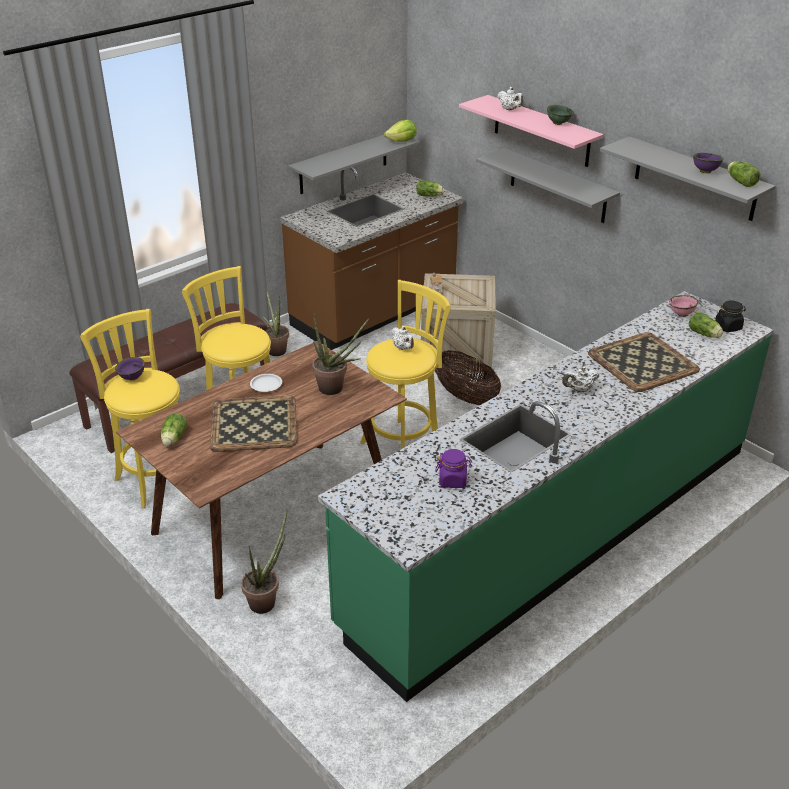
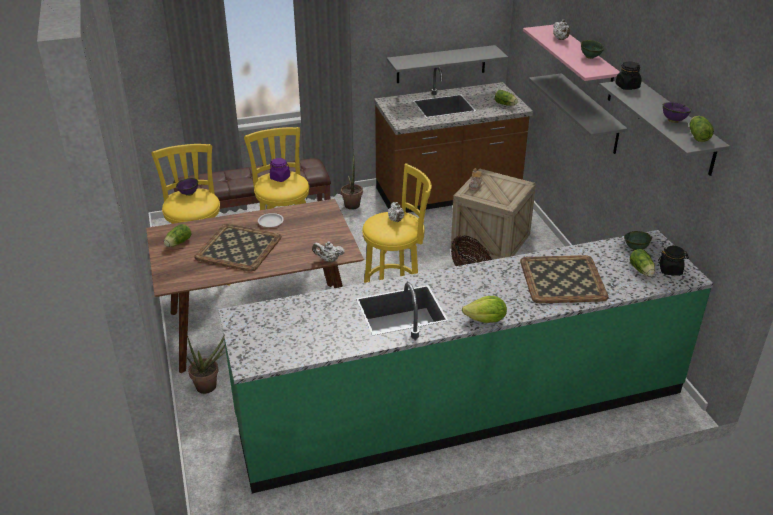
camera: 25 degrees right, 0 degrees up
potted plant [312,315,369,395] -> none
lettuce [384,120,417,142] -> lettuce moved to [462,296,507,323]
purple jar [436,449,472,488] -> purple jar moved to [270,158,290,182]
white teapot [562,366,599,392] -> white teapot moved to [312,241,345,262]
pink bowl [669,295,698,317] -> green bowl [624,231,652,250]
none -> black jar [616,61,642,90]

